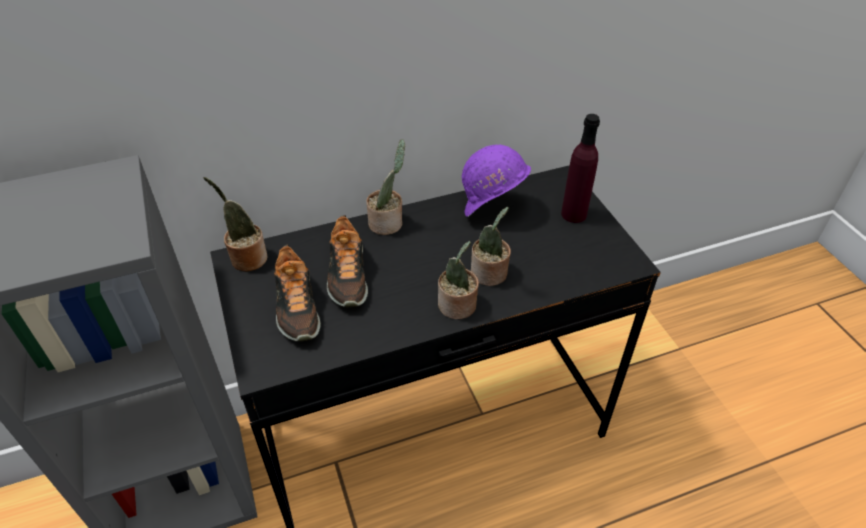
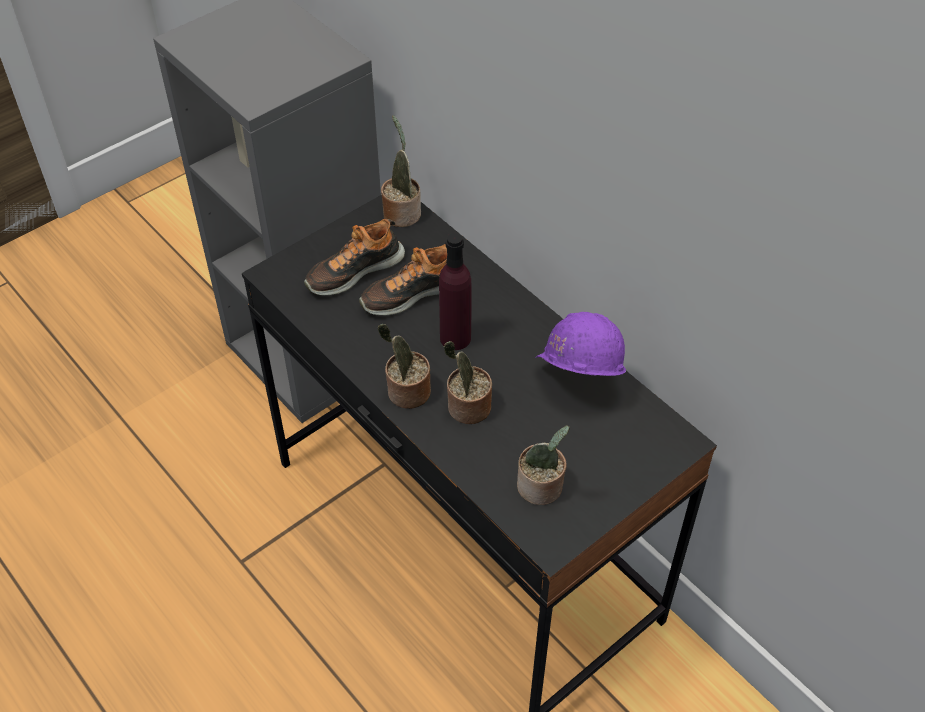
camera: 70 degrees right, 5 degrees up
potted plant [366,139,405,235] -> potted plant moved to [517,425,570,505]
purple bottle [561,114,600,223] -> purple bottle moved to [439,233,472,350]

